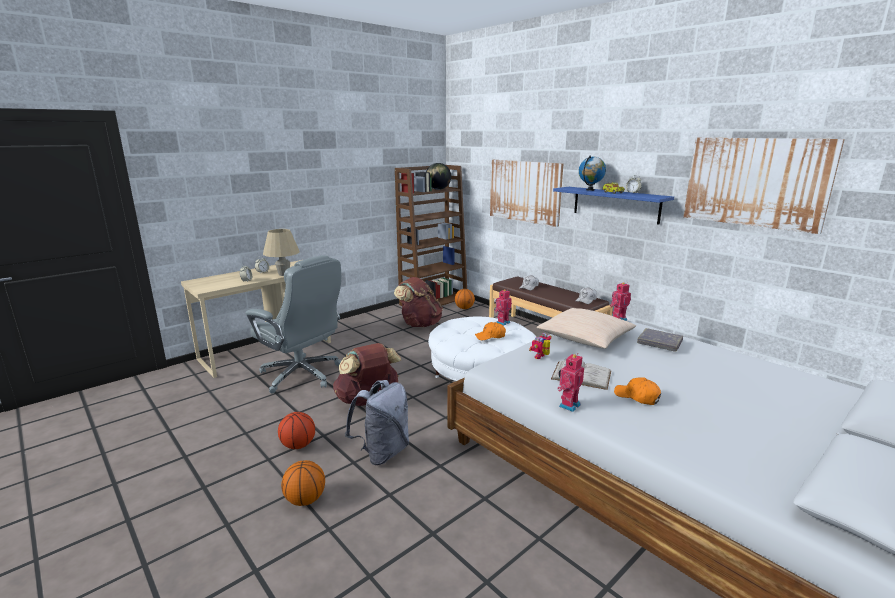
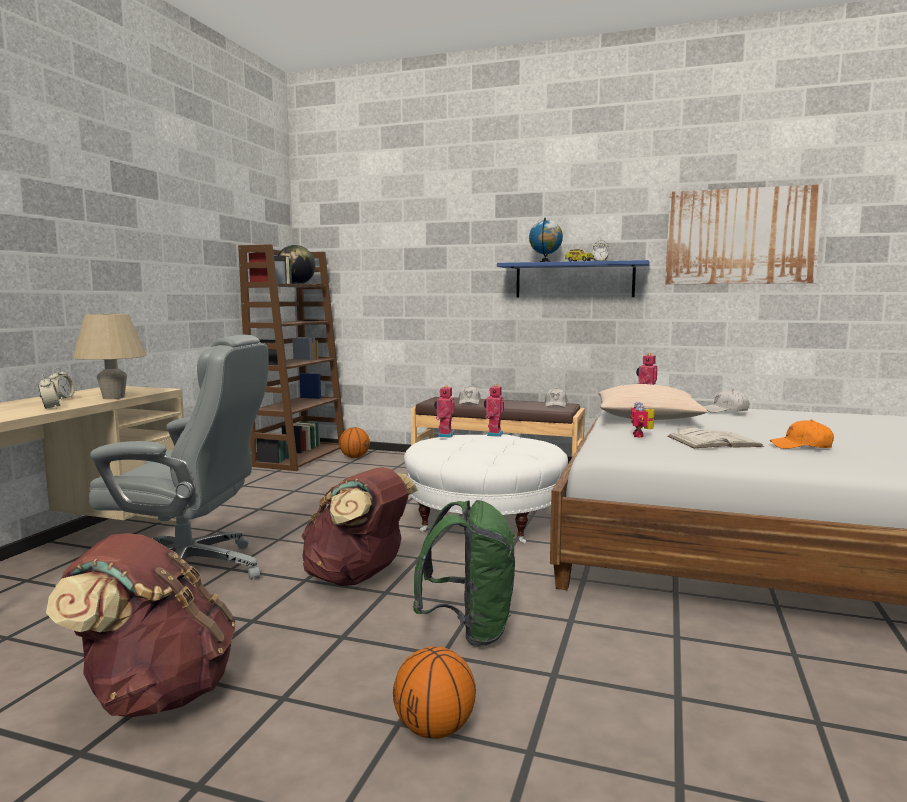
camera: 30 degrees left, 10 degrees down
basketball [278,412,315,449] -> none
grey backpack [345,380,409,465] -> green backpack [413,500,515,647]
brown backpack [394,277,443,327] -> brown backpack moved to [46,533,236,717]
orange cap [475,322,506,340] -> none
picture [490,160,563,227] -> none
toy robot [557,353,584,412] -> toy robot moved to [434,385,454,438]
grey book [637,328,683,352] -> white cap [703,389,749,413]

